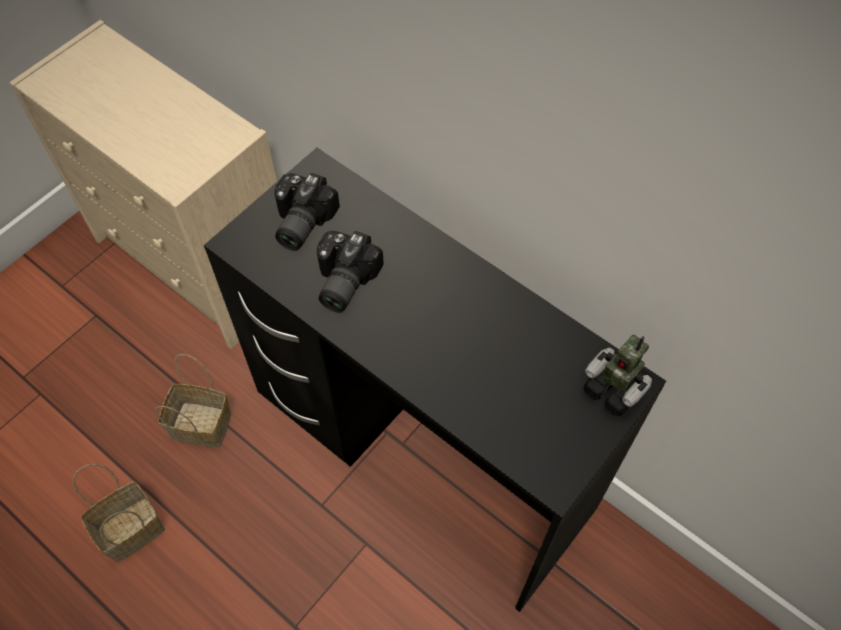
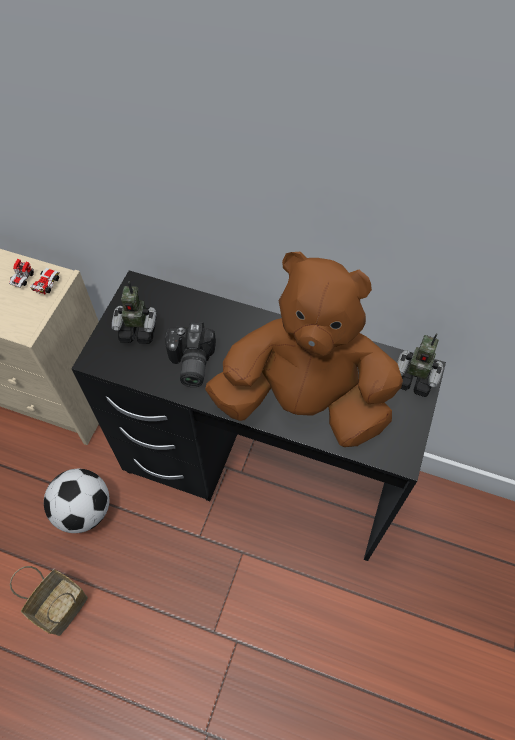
camera: 20 degrees left, 0 degrees up
basket [155,354,231,448] -> football [44,469,110,533]
camera [274,173,340,251] -> toy robot [112,281,157,344]
none -> toy car [9,259,59,294]
none -> brown plush toy [205,252,403,447]

